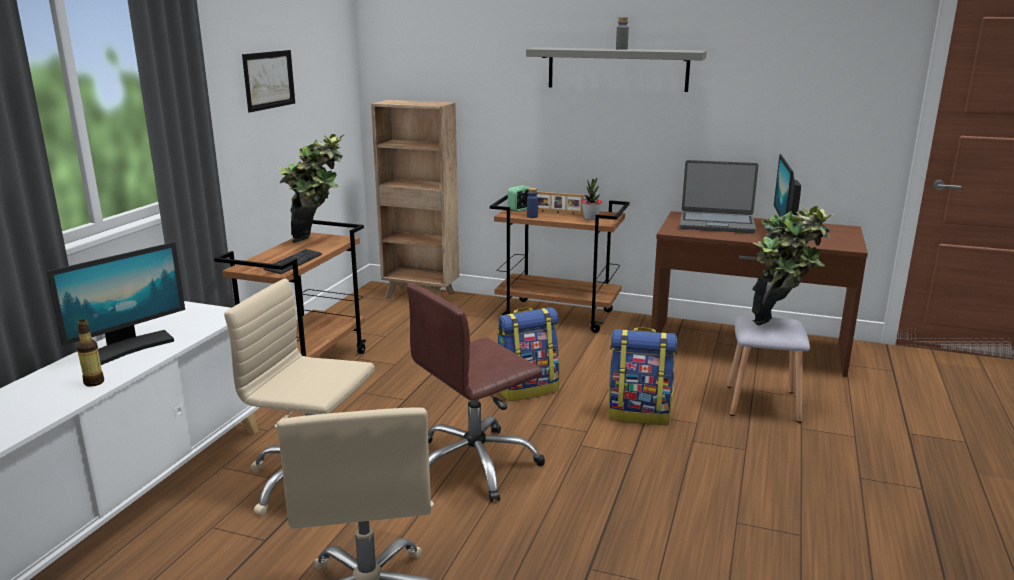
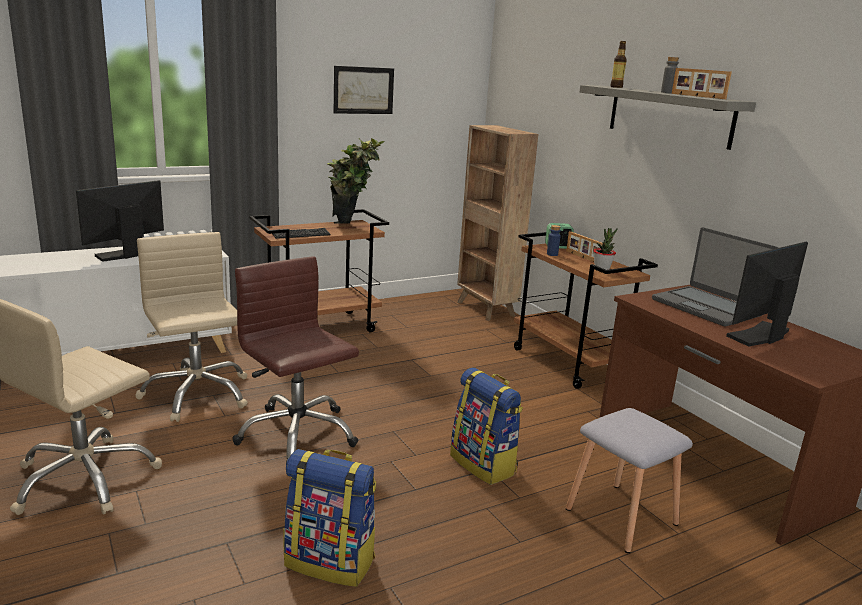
camera: 40 degrees right, 0 degrees up
monitor [47,242,185,365] -> monitor turned 135 degrees clockwise [76,180,164,262]
bottle [77,320,104,387] -> bottle moved to [610,41,627,88]
brown office chair [406,283,545,502] -> brown office chair turned 45 degrees clockwise [232,256,359,463]
backpack [497,307,559,401] -> backpack moved to [283,449,376,587]
potted plant [752,206,834,325] -> none
none -> picture frame [672,68,732,99]

